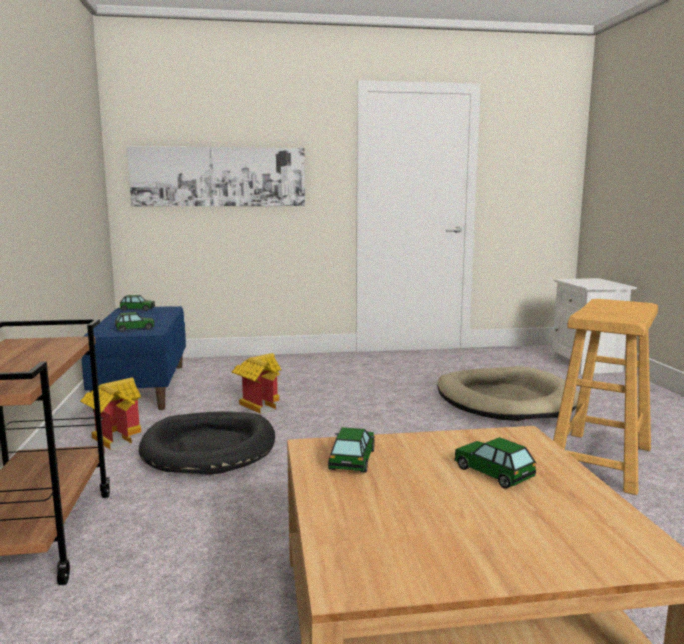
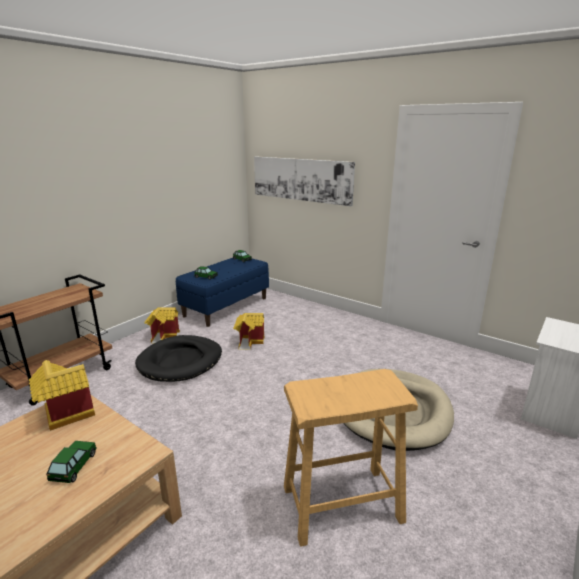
camera: 45 degrees right, 10 degrees up
toy car [328,427,375,473] -> toy house [29,360,95,431]

